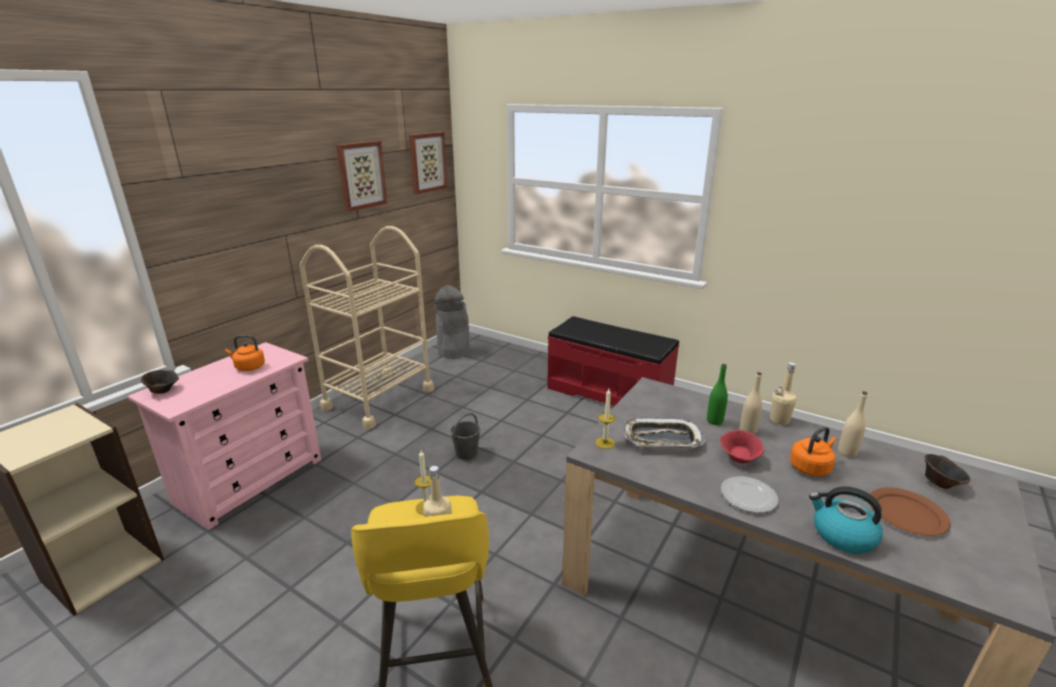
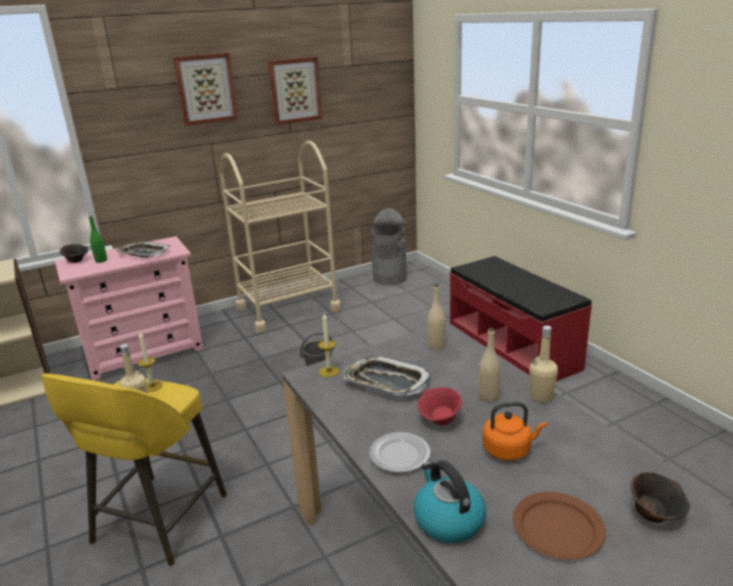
camera: 30 degrees right, 0 degrees up
orange kettle [225,335,265,371] -> tray [116,242,171,258]
picture [409,132,448,194] -> picture moved to [173,53,238,126]
green bottle [707,364,728,425] -> green bottle moved to [89,216,107,263]
beige bottle [838,391,868,458] -> beige bottle moved to [427,284,446,350]

